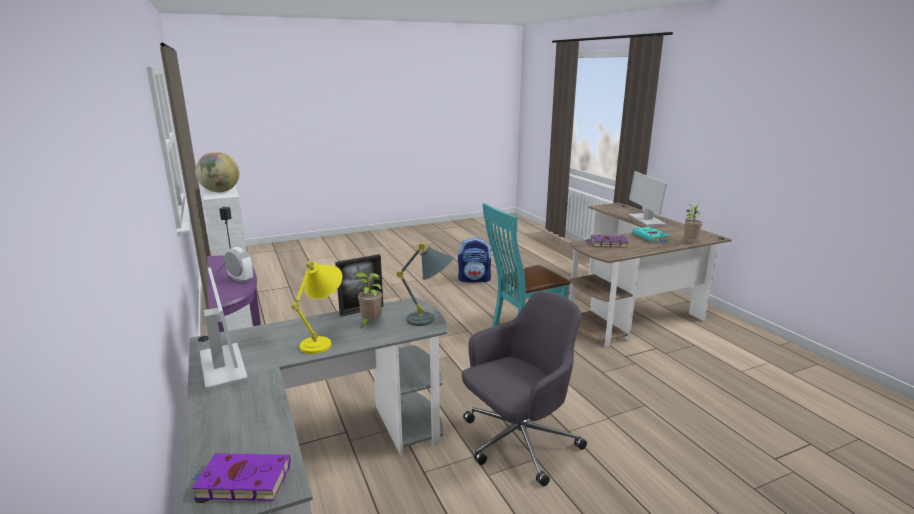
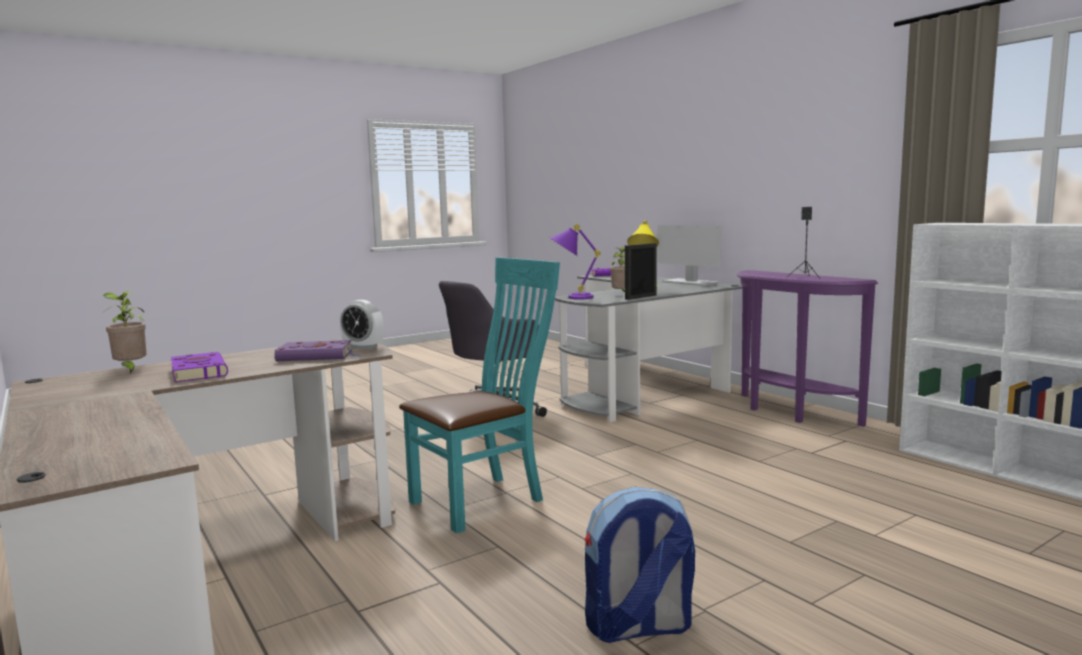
camera: 170 degrees right, 10 degrees down
globe [195,152,239,192] -> none
alarm clock [224,247,253,283] -> alarm clock moved to [340,300,384,350]
grey table lamp [397,243,454,326] -> purple table lamp [550,224,601,299]
monitor [629,171,667,226] -> none
turquoise book [632,227,671,244] -> purple book [171,352,228,382]

